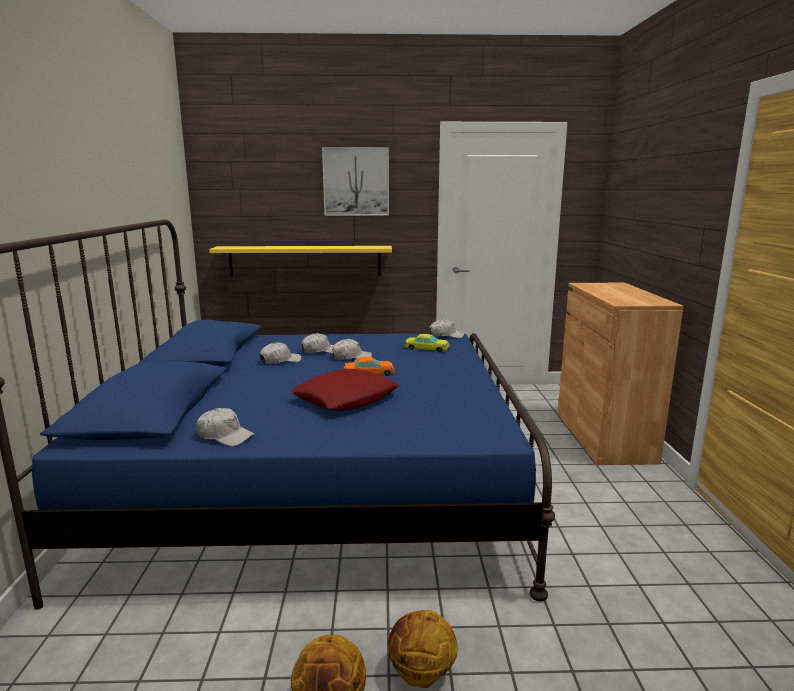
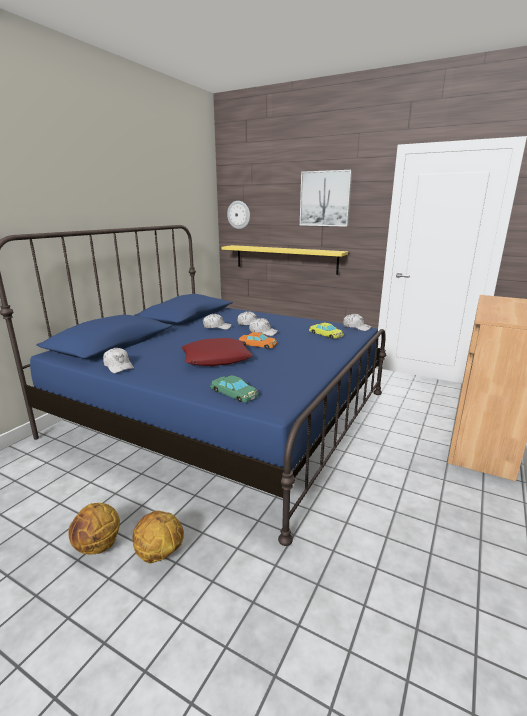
camera: 30 degrees right, 5 degrees up
none -> green toy car [210,375,259,403]
none -> wall clock [227,201,250,229]

